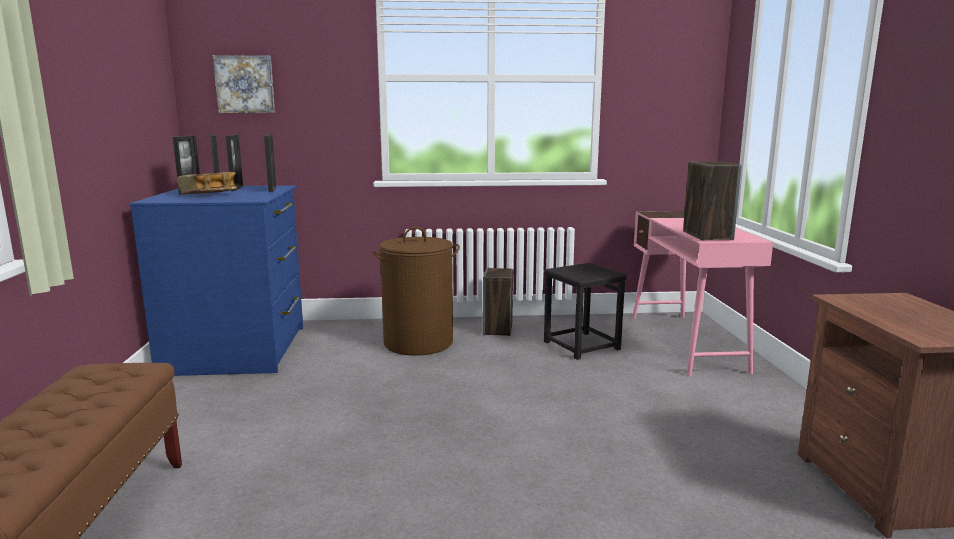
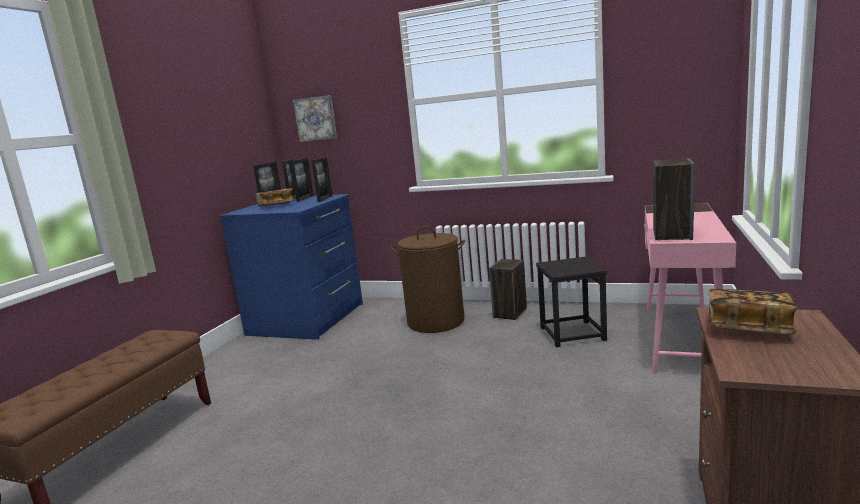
camera: 25 degrees right, 0 degrees up
none -> book [708,289,798,335]

